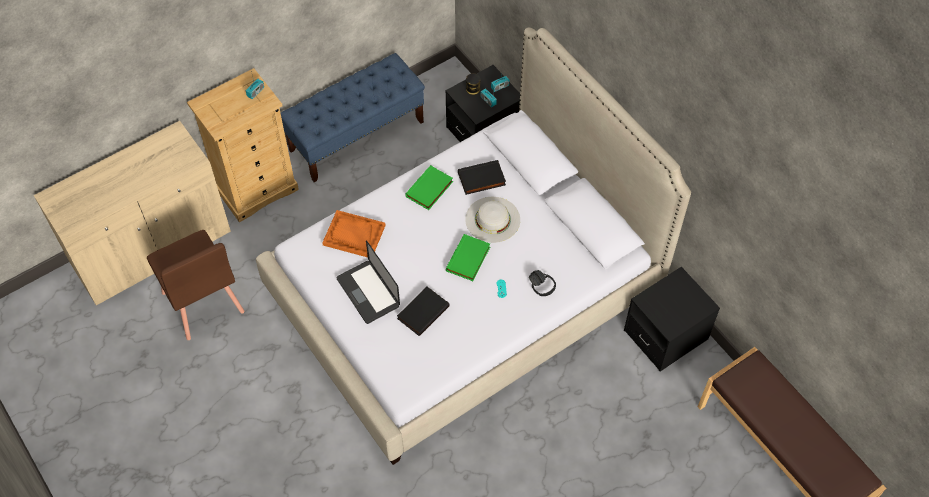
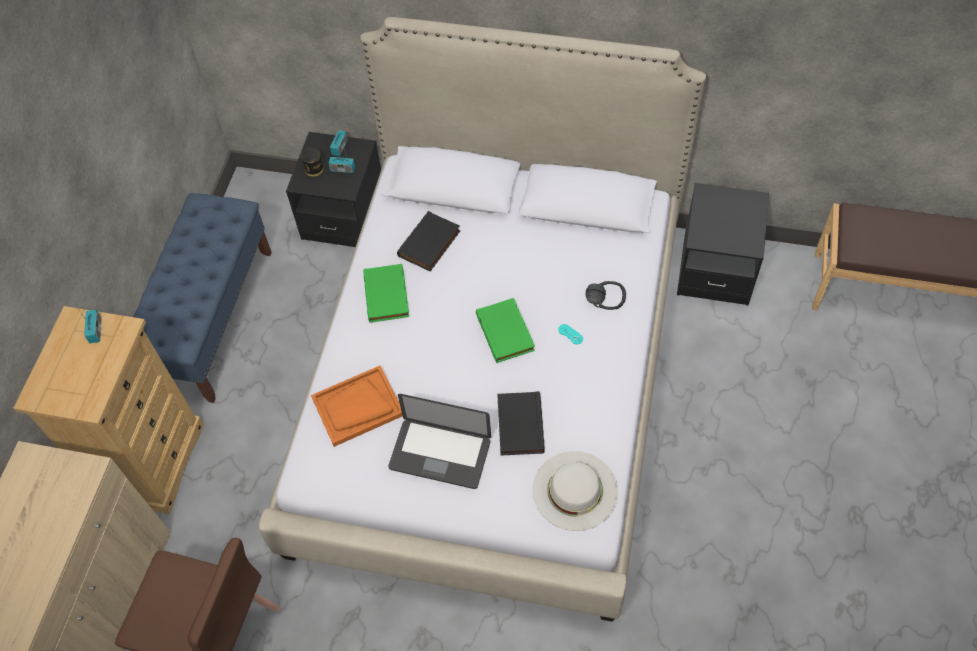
camera: 40 degrees left, 0 degrees up
white hat [465,197,520,243] -> white hat moved to [532,451,618,531]

